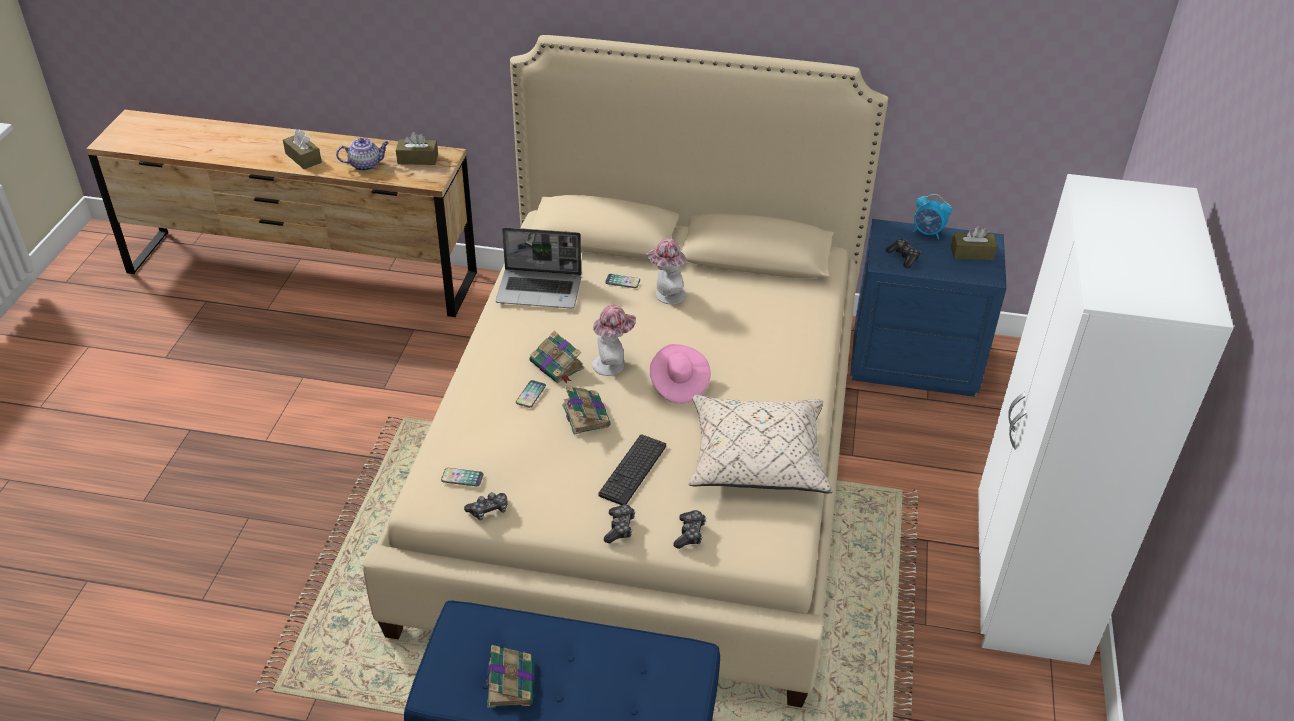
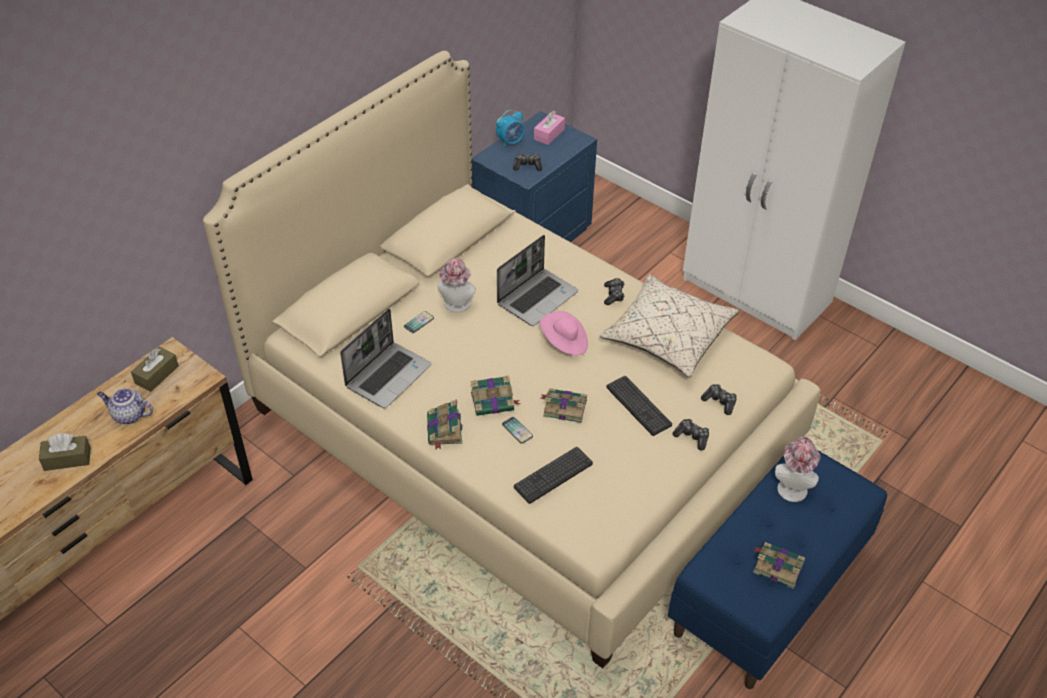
camera: 60 degrees left, 5 degrees up
teapot [336,138,389,171] -> teapot turned 90 degrees counterclockwise [97,388,153,424]
phone [441,468,484,486] -> none
game controller [464,492,508,520] -> game controller moved to [604,278,625,305]
hat [592,305,636,376] -> hat moved to [775,437,820,502]
brown tissue box [951,226,997,260] -> pink tissue box [534,111,565,145]
none -> book [427,400,463,450]
none -> laptop [497,235,578,326]
none -> keyboard [514,447,593,504]

